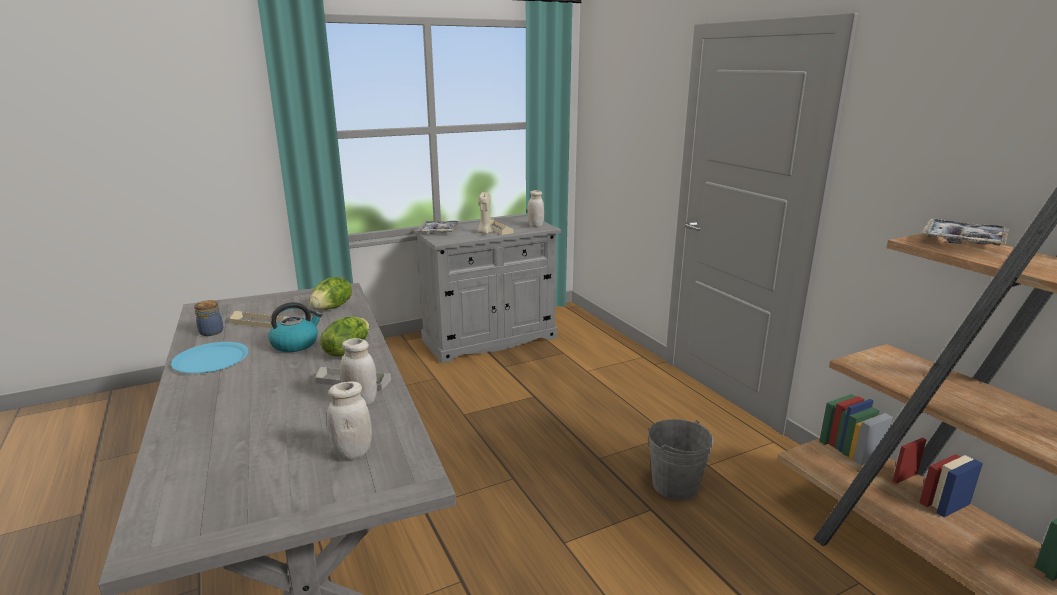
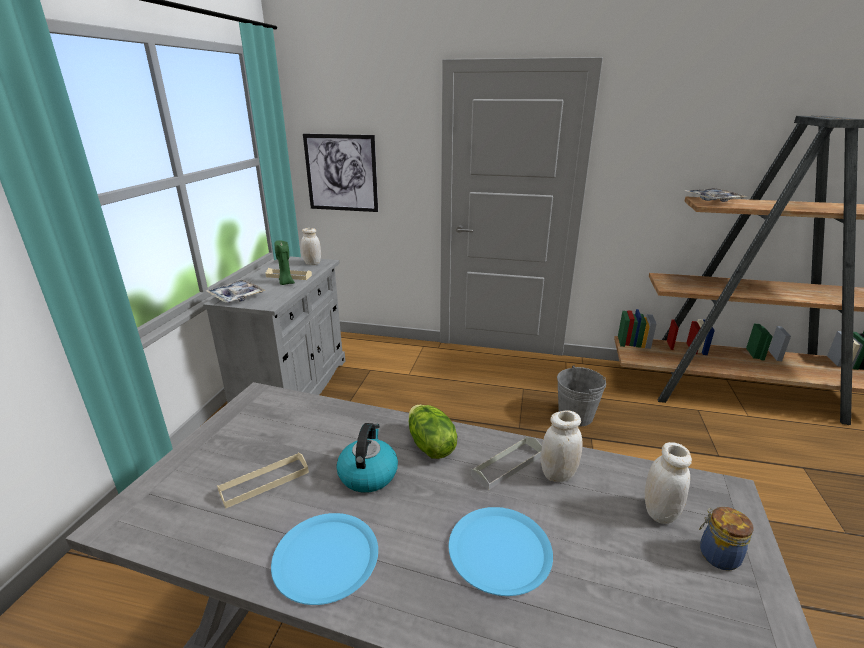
camera: 50 degrees left, 5 degrees up
jar [194,300,223,336] -> jar moved to [699,507,754,571]
lettuce [310,277,352,310] -> none
beige candle [477,192,493,234] -> green candle [275,240,295,285]
none -> picture [303,134,378,212]
none -> blue plate [449,507,553,596]

